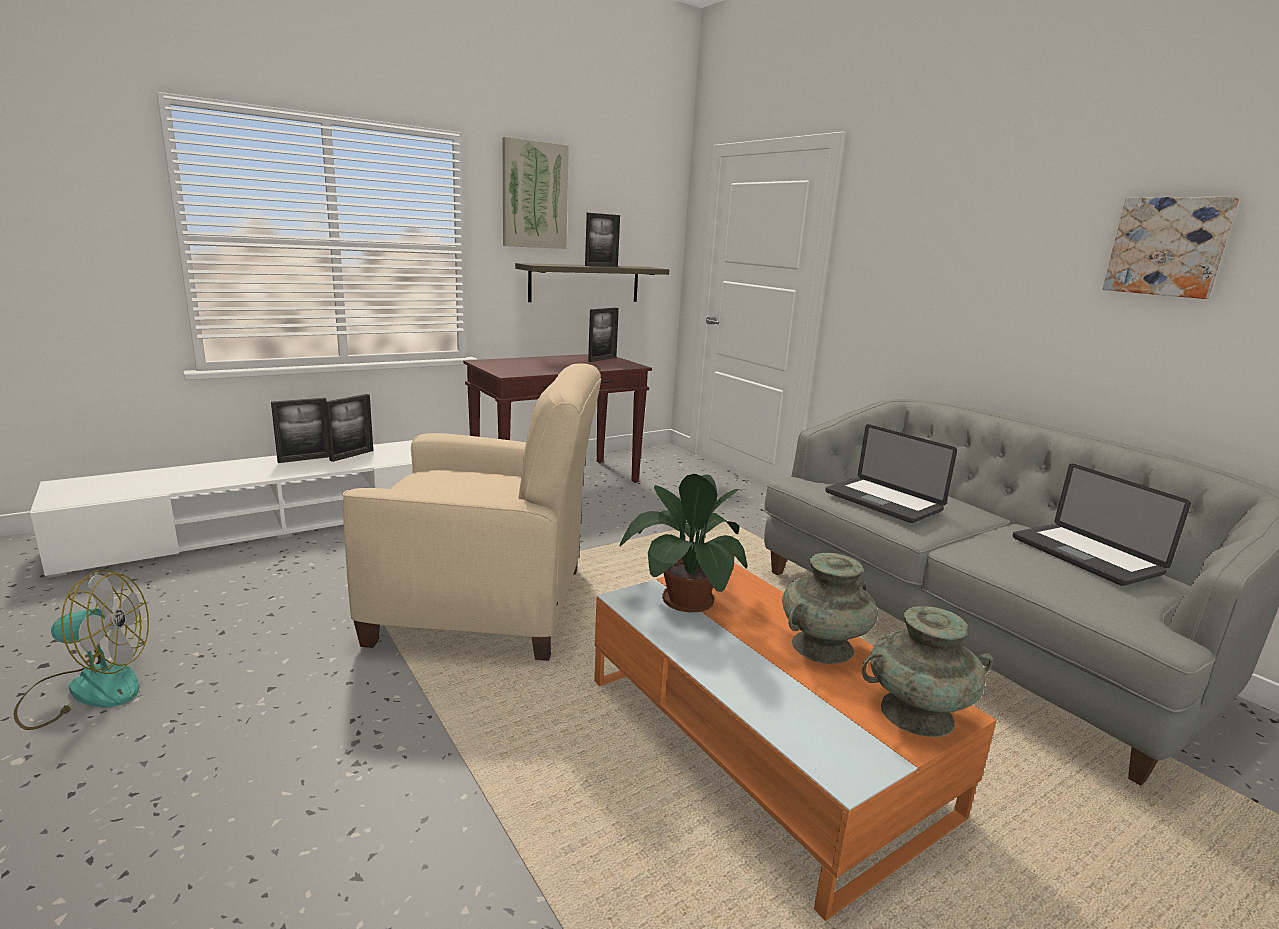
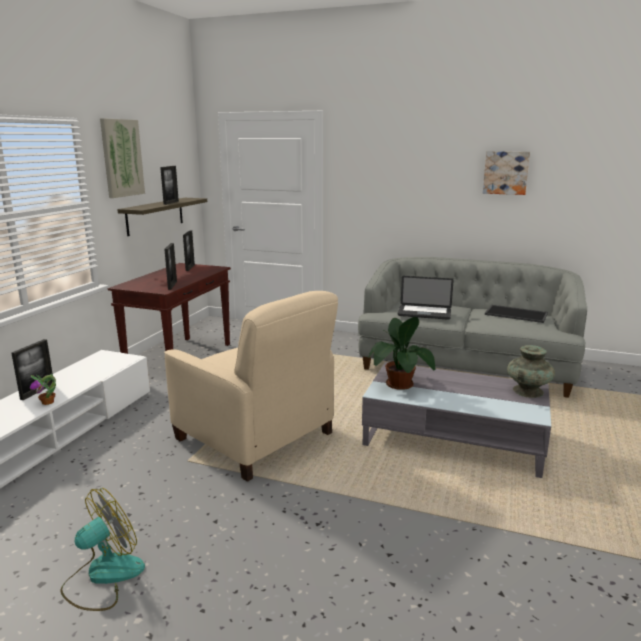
camera: 35 degrees left, 0 degrees up
picture frame [325,394,373,462] -> picture frame moved to [164,243,177,290]
beige armchair [343,363,601,661] -> beige armchair turned 75 degrees clockwise [164,291,338,482]
orange coffee table [594,563,997,921] -> grey coffee table [362,362,551,478]
turquoise vase [782,553,878,664] -> none
laptop [1013,464,1191,586] -> tray [485,305,548,323]
none -> potted plant [30,373,56,405]

